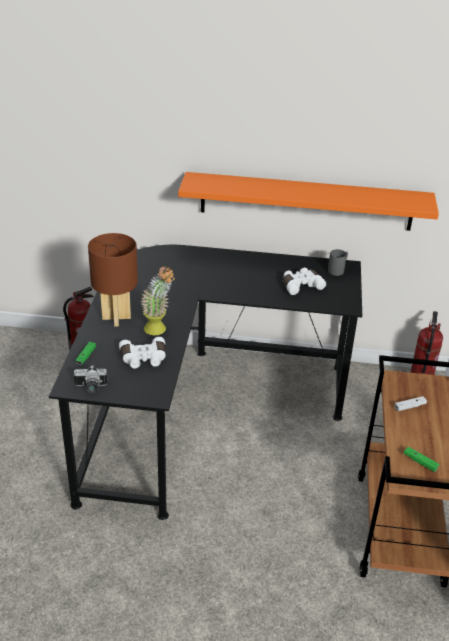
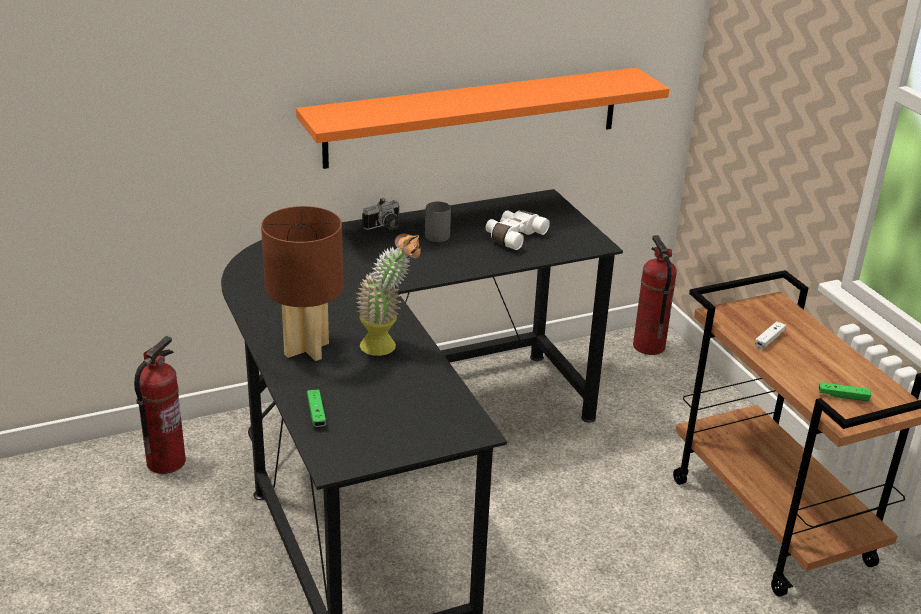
camera: 30 degrees left, 5 degrees down
camera [74,365,108,393] -> camera moved to [362,198,400,230]
white binoculars [119,337,166,369] -> none
grey mug [328,249,348,276] -> grey mug moved to [425,202,451,242]

